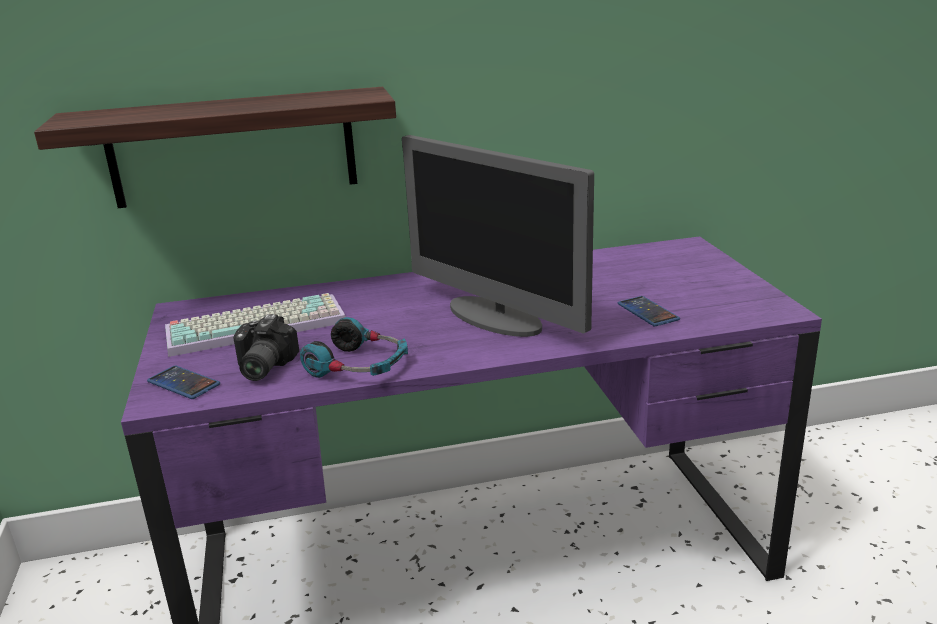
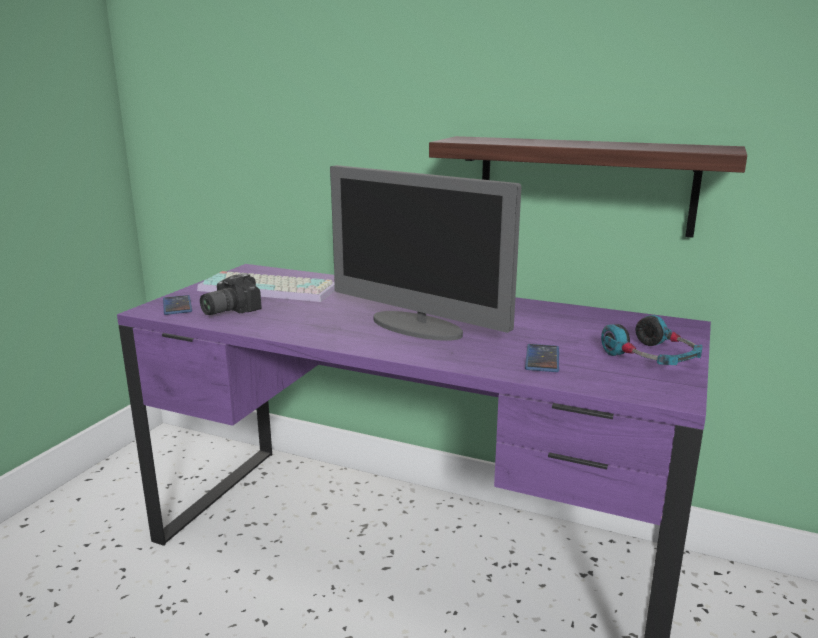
camera: 35 degrees right, 5 degrees down
shelf [34,87,396,208] -> shelf moved to [429,136,747,238]
headphones [300,317,408,378] -> headphones moved to [601,315,702,365]
monitor [402,135,594,337] -> monitor turned 45 degrees counterclockwise [330,165,521,341]

